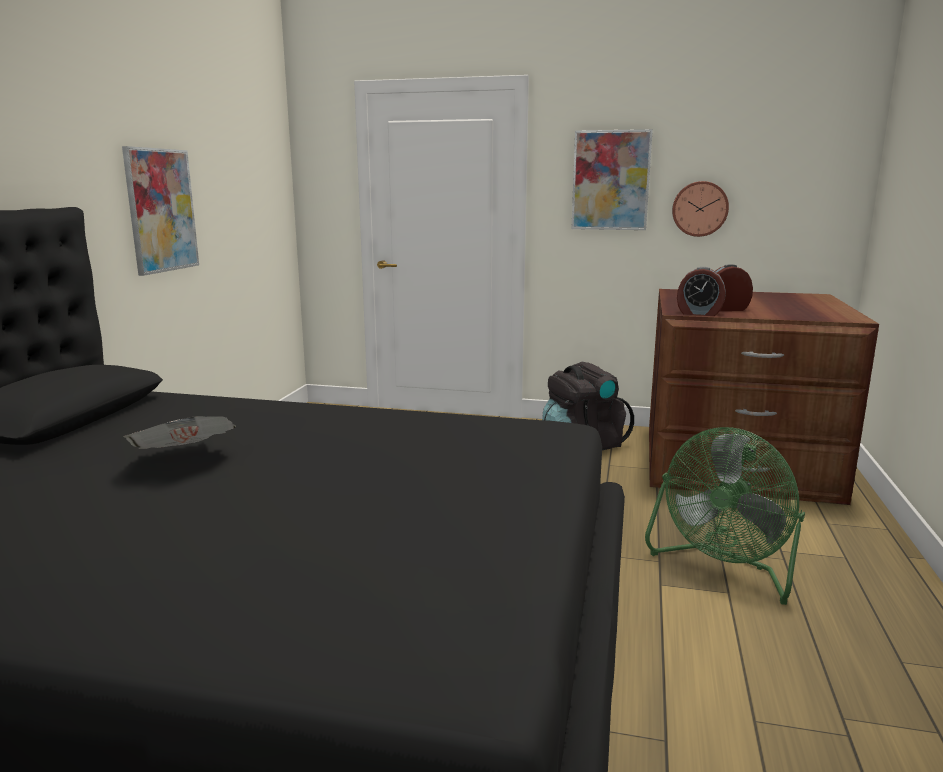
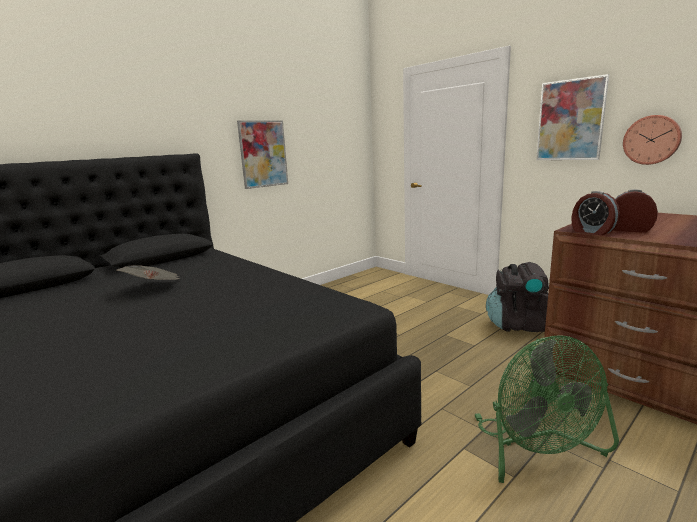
camera: 35 degrees right, 0 degrees up
green fan [645,427,805,605] -> green fan turned 90 degrees counterclockwise [475,336,619,483]

